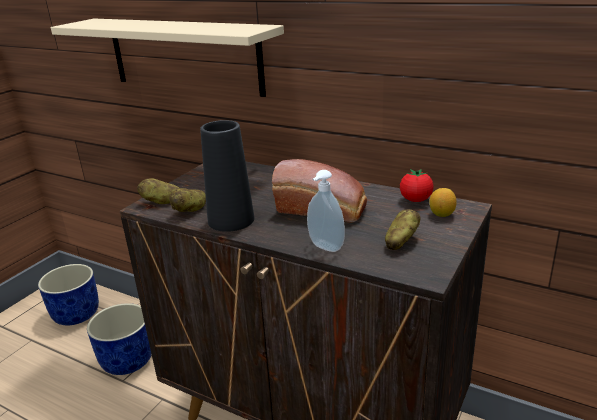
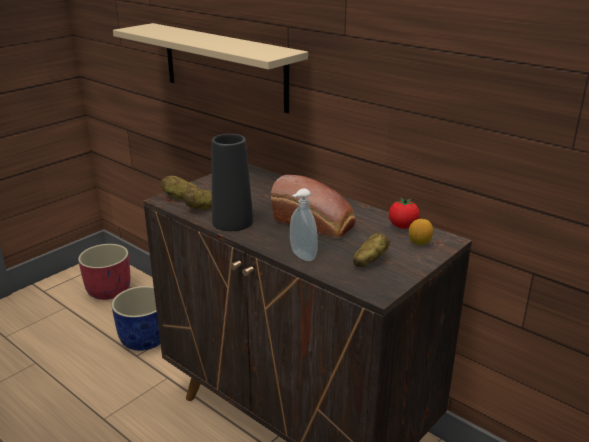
camera: 10 degrees right, 0 degrees up
blue planter [38,264,99,325] -> red planter [78,244,130,300]

